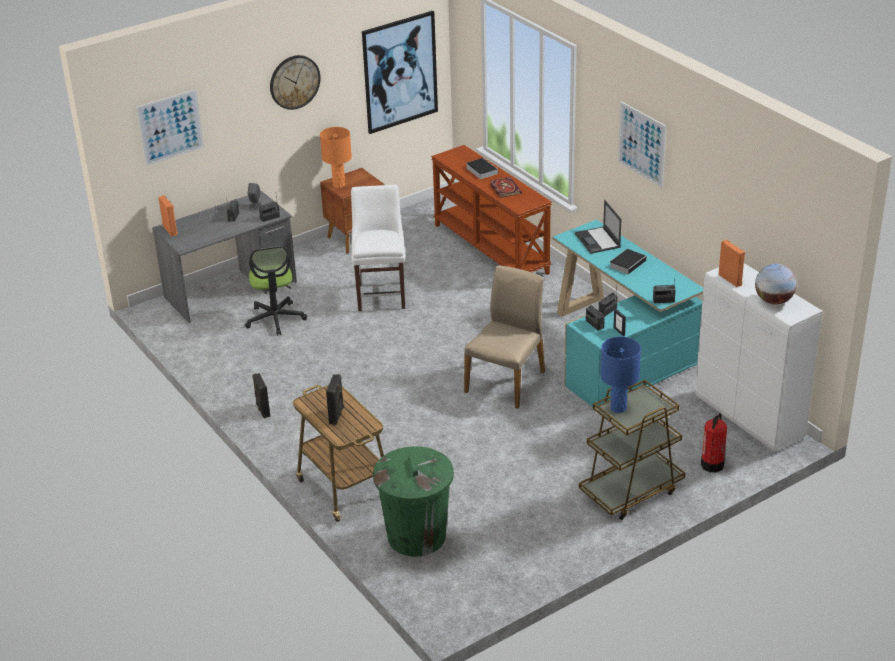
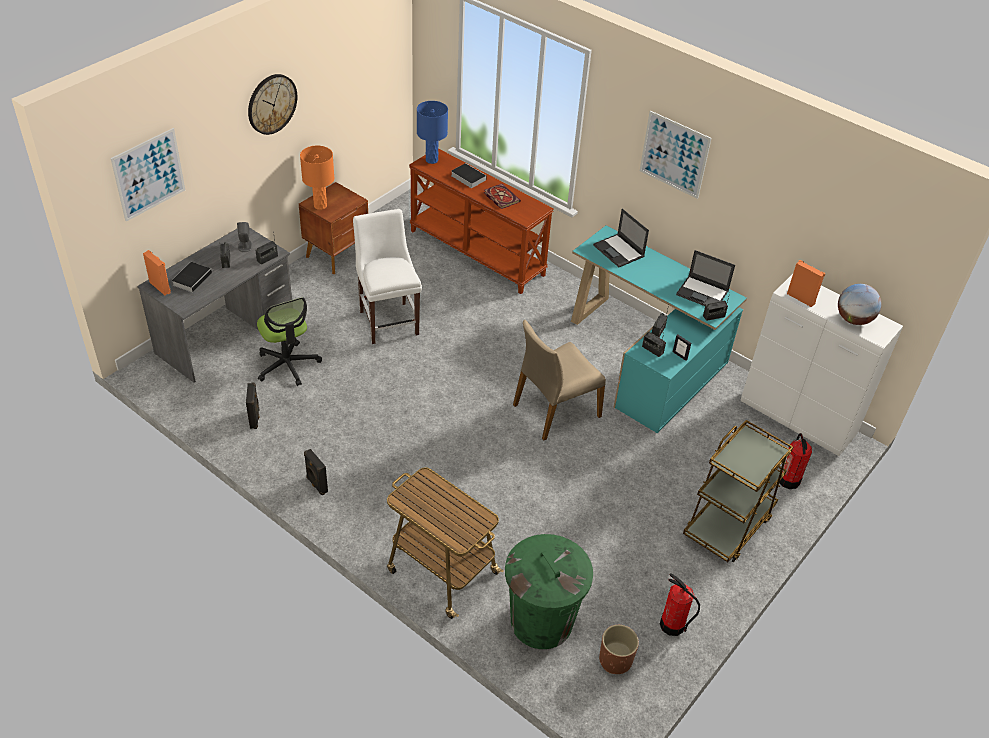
camera: 20 degrees left, 10 degrees up
black speaker [326,374,344,425] -> black speaker moved to [246,383,260,429]
picture [362,11,438,134] -> none
beige chair [464,266,545,409] -> beige chair turned 135 degrees counterclockwise [513,320,606,440]
blue table lamp [600,337,641,413] -> blue table lamp moved to [417,101,448,164]
book [610,249,646,274] -> book moved to [172,262,214,293]
none -> brown planter [599,625,639,674]
none -> fire extinguisher [660,573,700,636]
none -> laptop [676,250,735,306]

